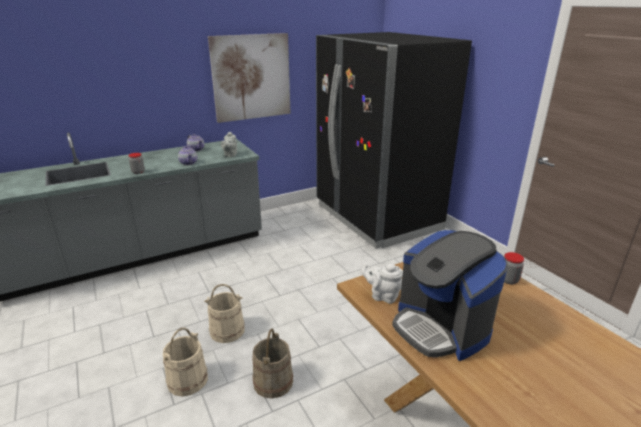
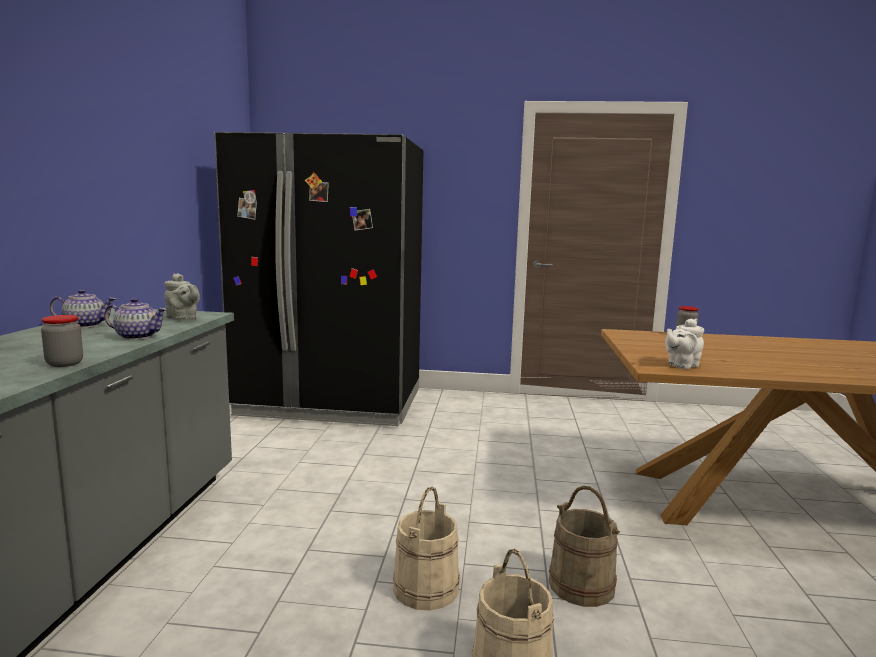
camera: 55 degrees left, 15 degrees down
picture [208,33,291,123] -> none
coffee machine [392,230,508,361] -> none

